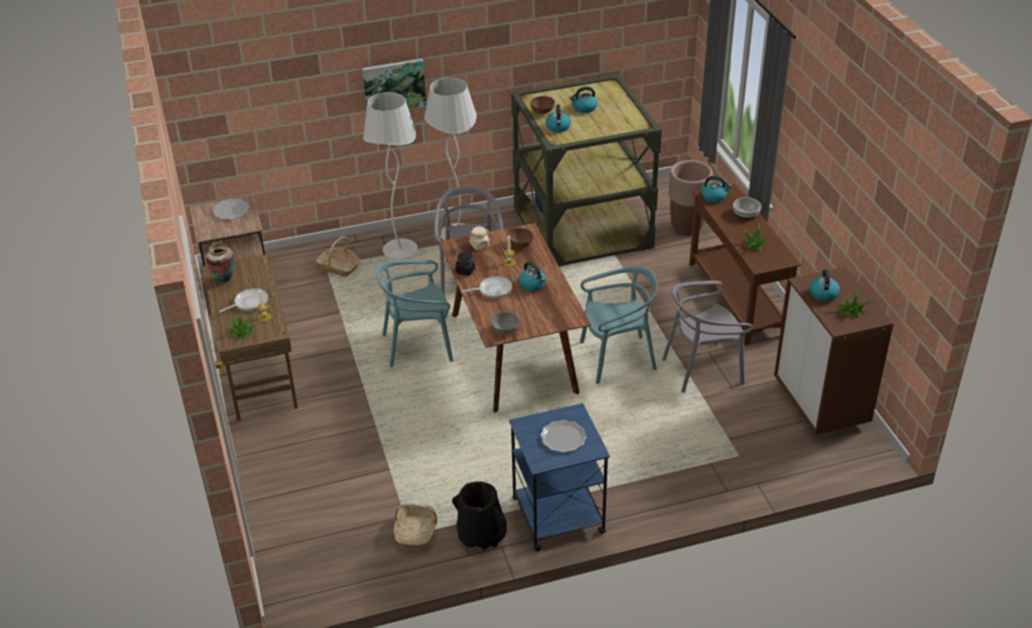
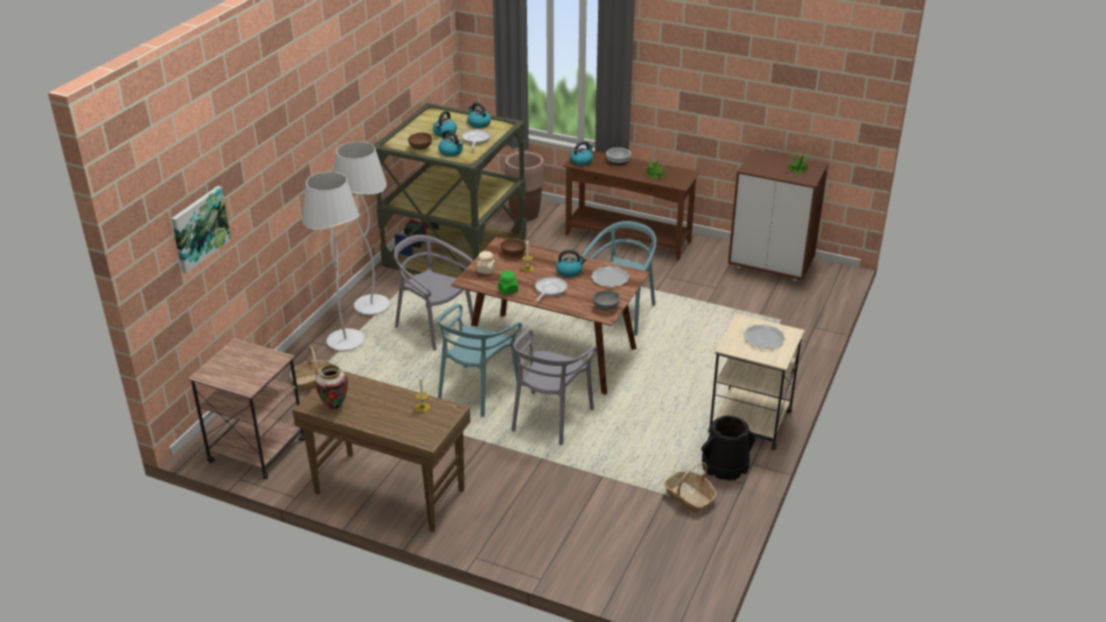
camera: 50 degrees left, 5 degrees down
plate [212,199,250,219] -> plate moved to [591,266,630,287]
frying pan [219,288,268,312] -> frying pan moved to [462,129,491,149]
potted plant [224,312,255,340] -> none
picture [362,59,426,110] -> picture moved to [171,186,231,274]
black jar [455,251,475,276] -> green jar [498,271,518,295]
blue cart [509,403,610,551] -> beige cart [708,314,805,450]
grey chair [662,281,753,393] -> grey chair moved to [512,329,597,445]
kettle [809,269,840,301] -> kettle moved to [467,102,491,128]

